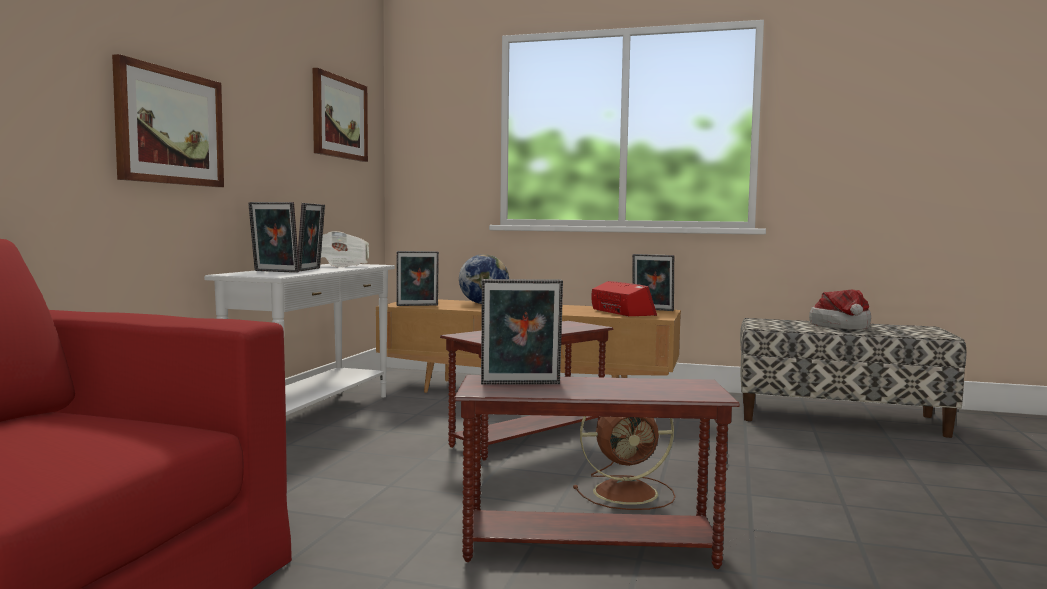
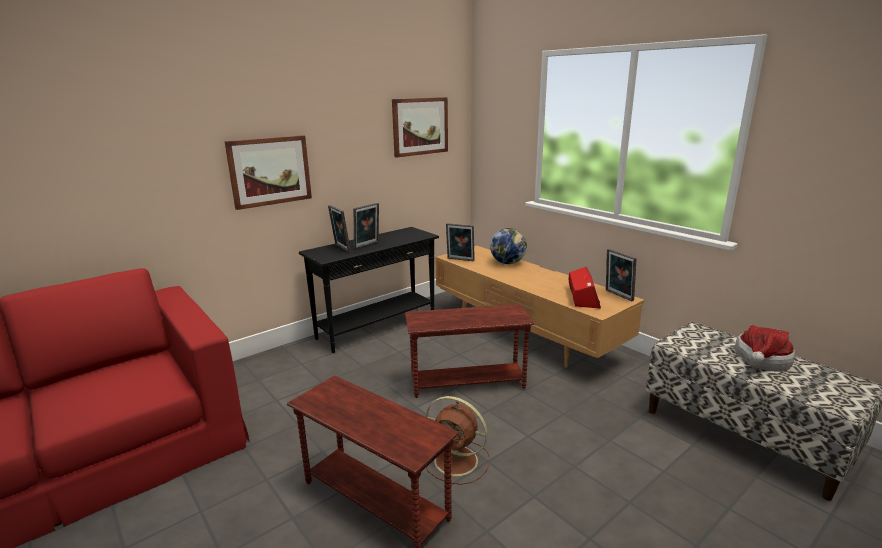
camera: 35 degrees right, 15 degrees up
white console table [204,264,395,416] -> black console table [299,227,439,353]
newspaper [321,231,369,268] -> none
picture frame [481,279,563,385] -> none

